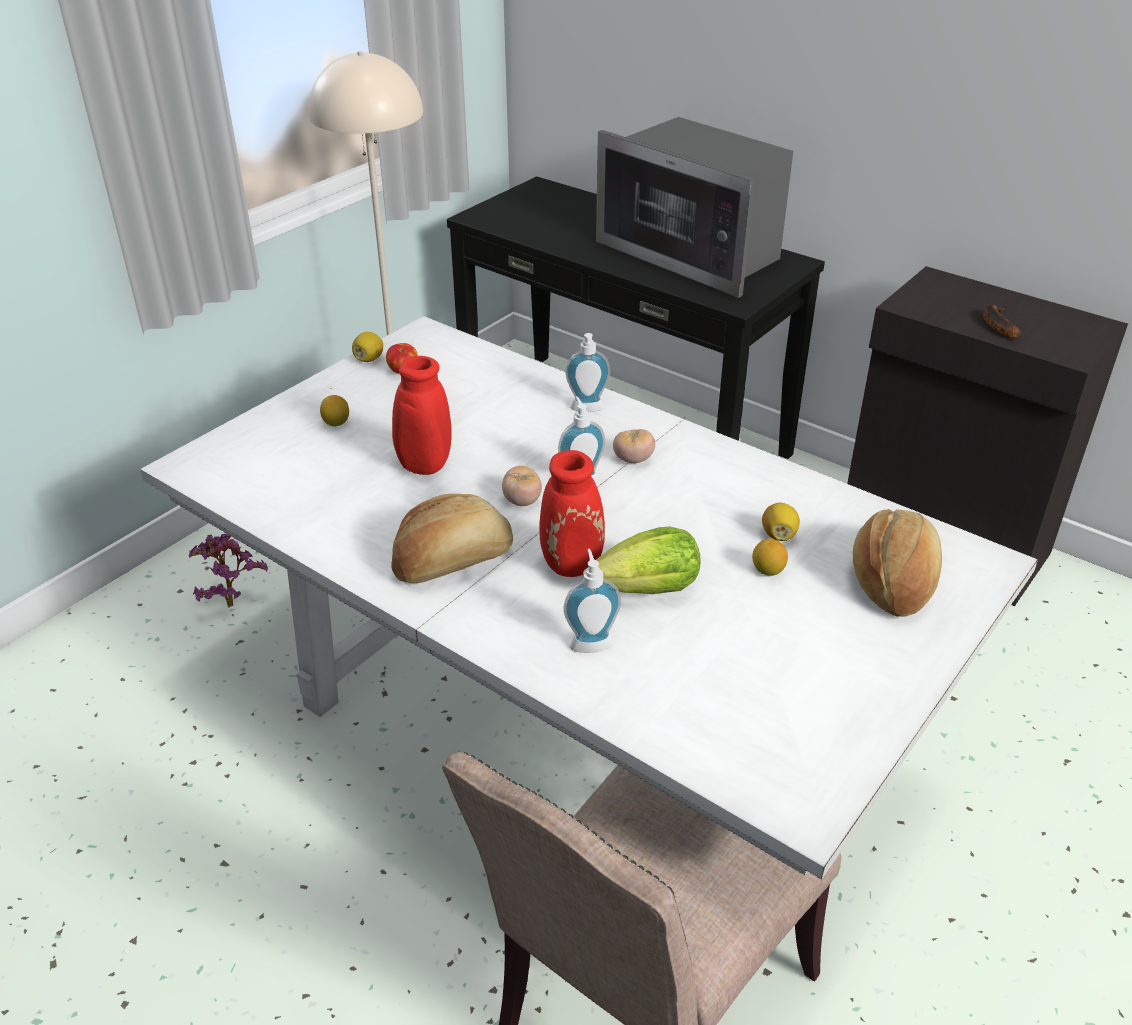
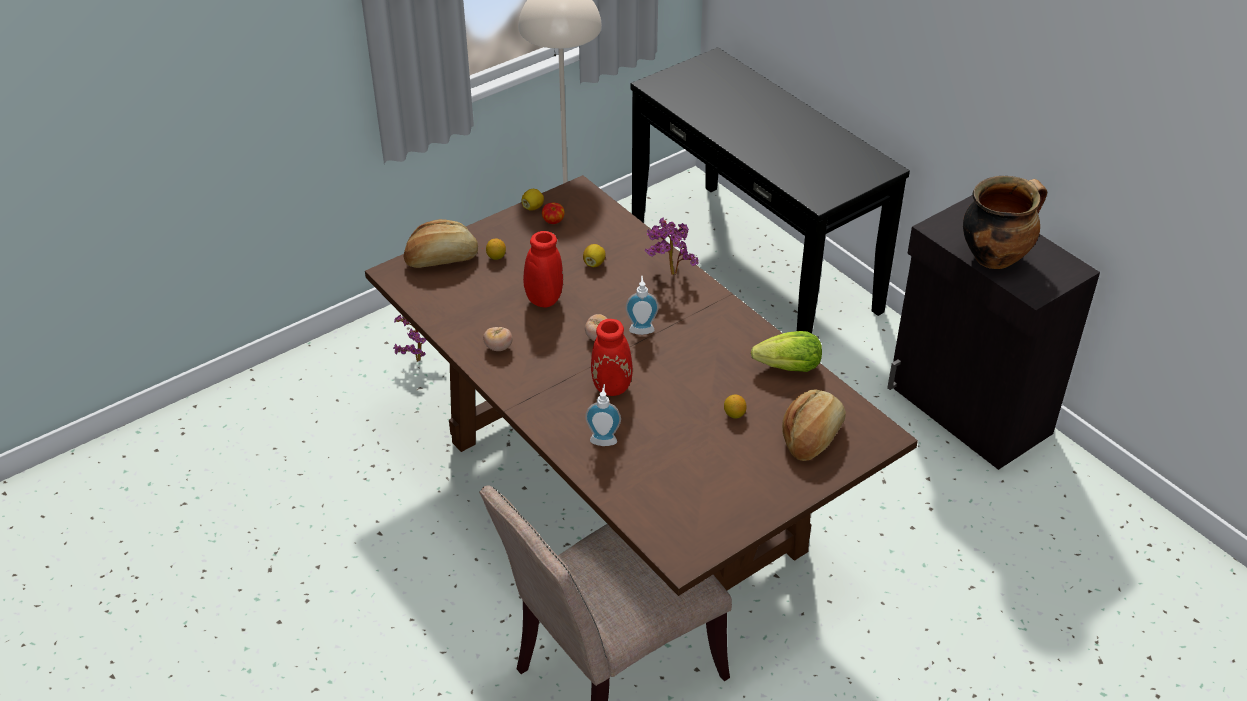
camera: 15 degrees right, 5 degrees up
white dining table [140,316,1038,880] -> brown dining table [365,175,918,596]
bread [391,494,513,583] -> bread moved to [404,219,478,268]
soap dispenser [565,333,610,412] -> potted plant [645,217,699,275]
microwave [596,117,793,298] -> none
lettuce [596,527,700,594] -> lettuce moved to [751,331,822,372]
tomato [613,429,655,463] -> tomato moved to [483,327,512,351]
lemon [762,502,800,541] -> lemon moved to [583,244,606,267]
banana [983,305,1023,338] -> cooking pot [963,176,1047,269]

